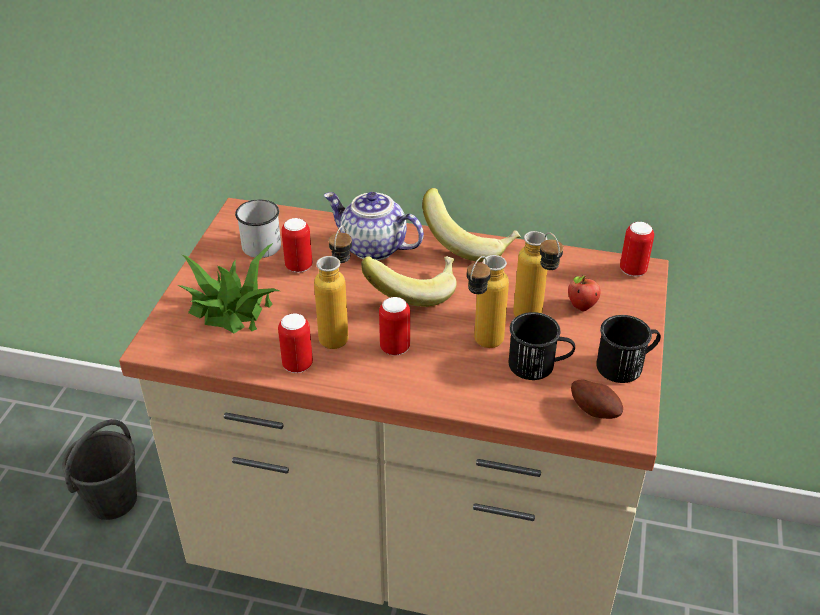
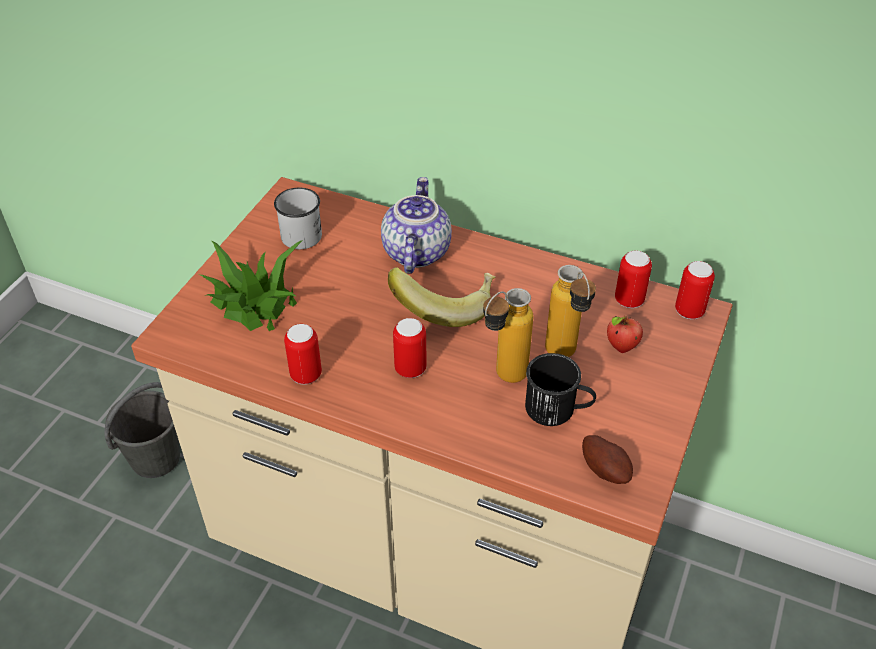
camera: 10 degrees right, 5 degrees up
can [281,218,312,273] -> can moved to [615,250,652,308]
bottle [314,225,352,349] -> none
teapot [324,192,424,261] -> teapot turned 60 degrees clockwise [381,177,452,274]
banana [422,188,521,262] -> none
black mug [596,315,661,383] -> none

